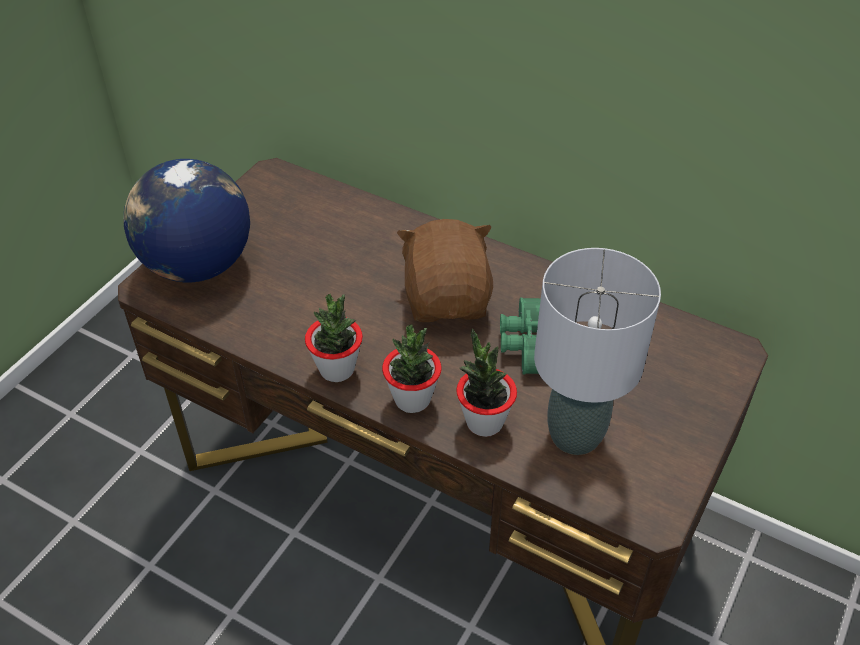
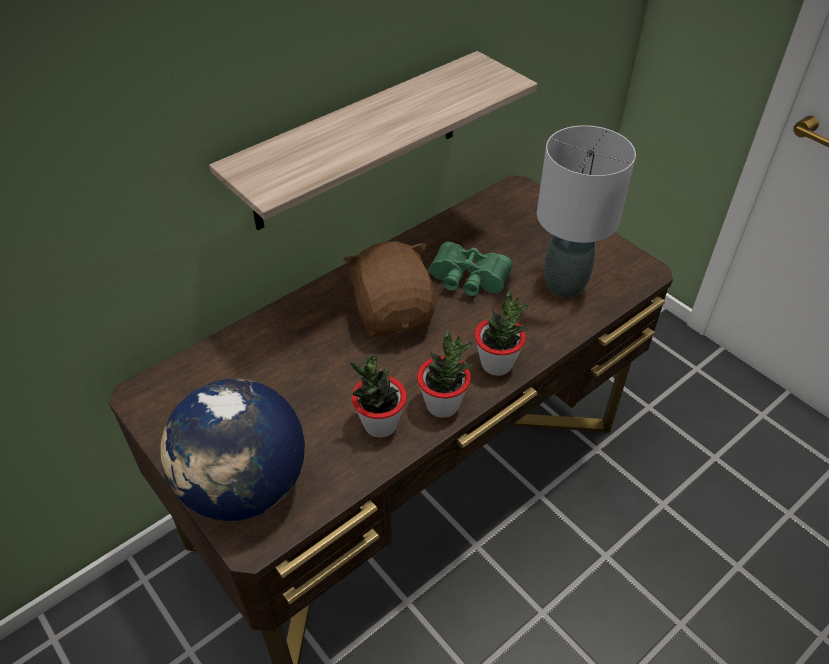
camera: 70 degrees left, 0 degrees up
brown plush toy [397,219,493,322] -> brown plush toy turned 60 degrees clockwise [343,242,437,337]
potted plant [456,329,517,437] -> potted plant moved to [350,355,407,438]
none -> shelf [209,51,537,230]

